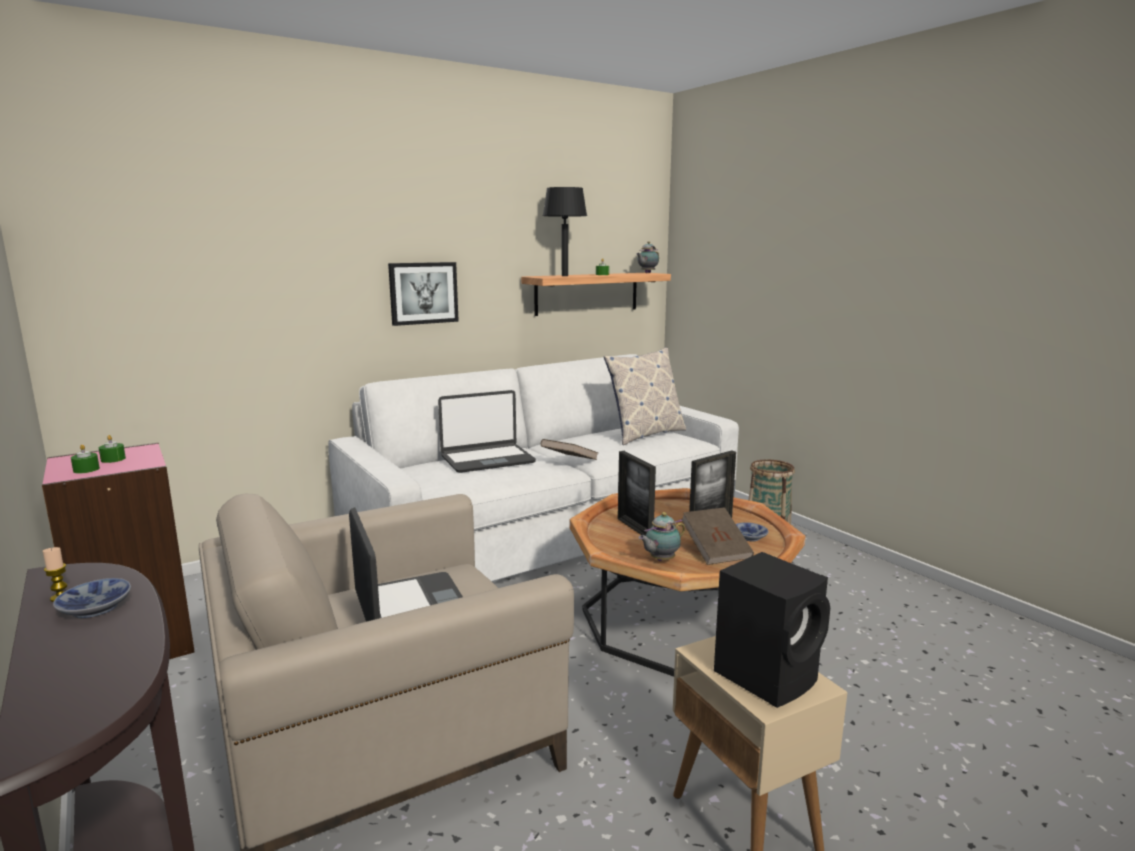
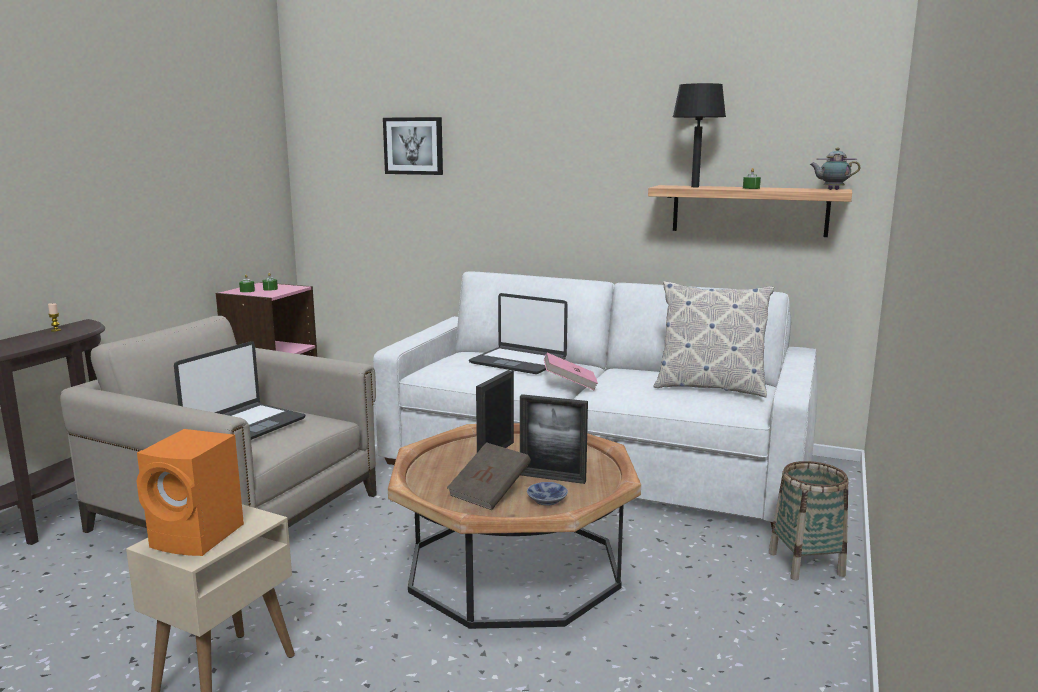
camera: 55 degrees right, 0 degrees up
bowl [53,578,131,618] -> none
picture [388,262,459,326] -> picture moved to [383,117,443,175]
brown book [541,439,598,460] -> pink book [544,353,598,391]
teapot [639,512,685,561] -> none
black speaker [714,552,830,708] -> orange speaker [136,429,244,556]

